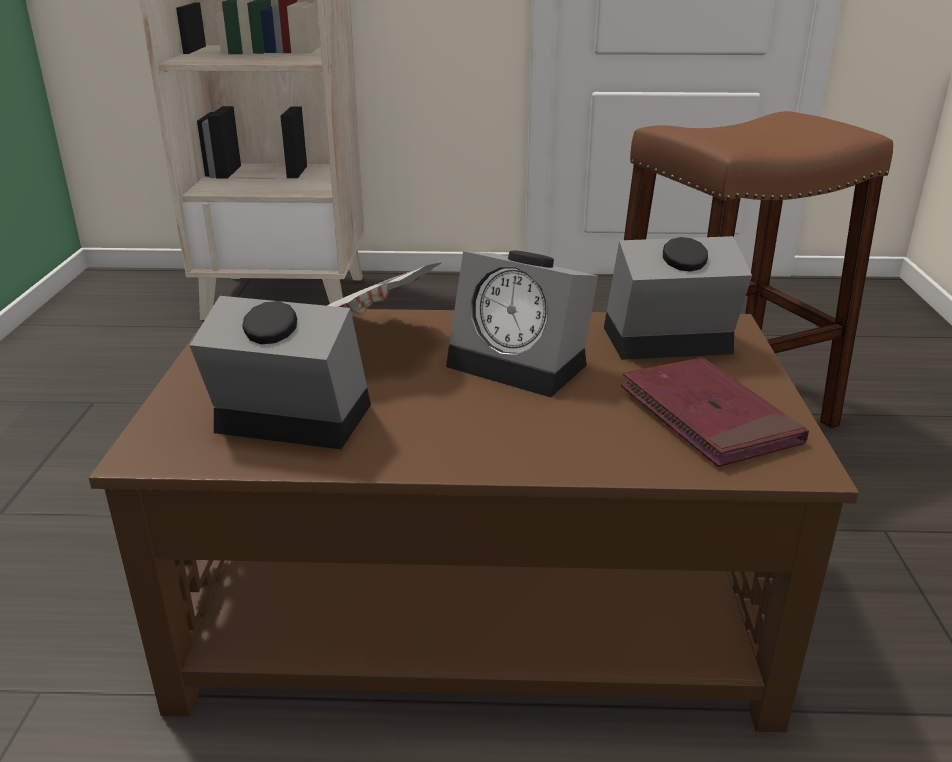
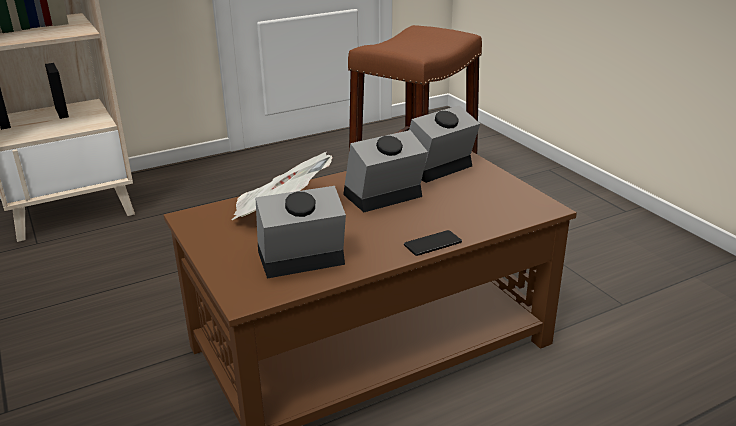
camera: 30 degrees left, 0 degrees up
alarm clock [446,251,598,397] -> alarm clock turned 150 degrees clockwise [343,130,428,212]
red book [621,357,809,467] -> none
none -> phone [404,230,462,256]

